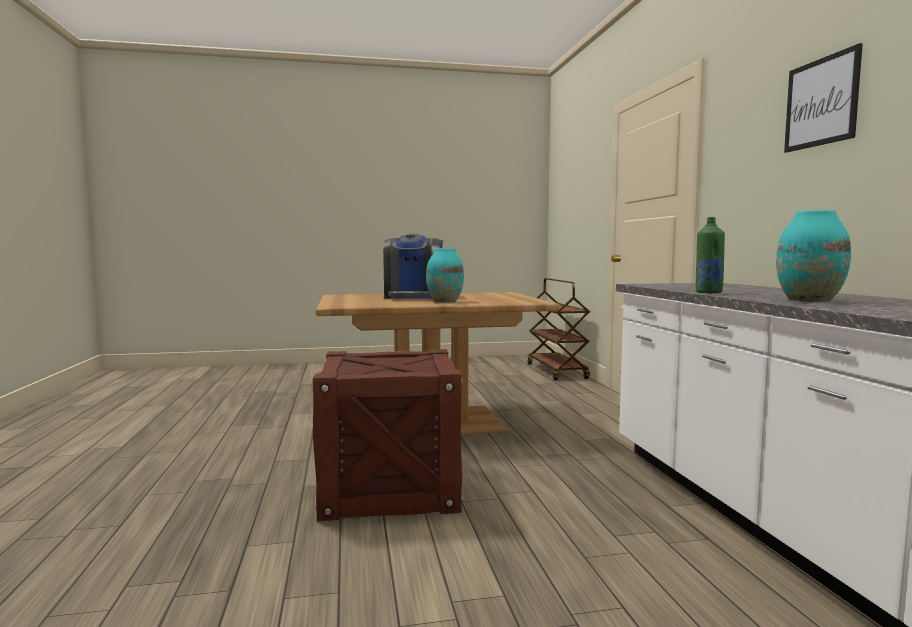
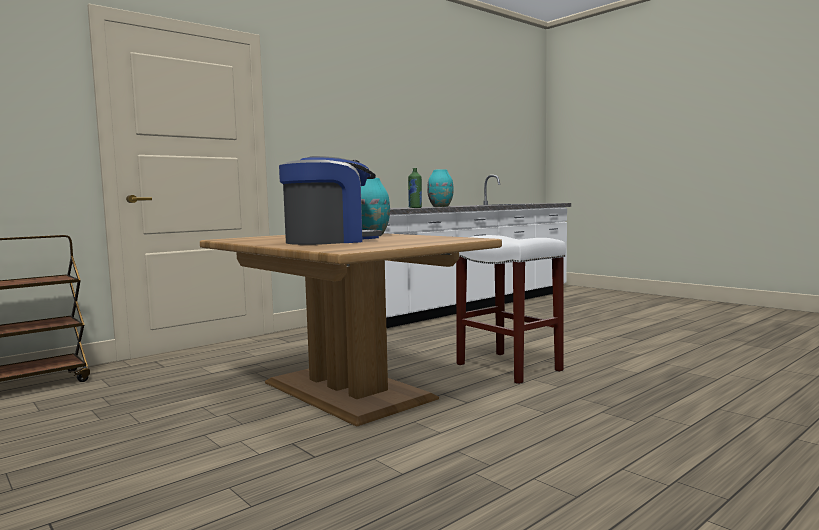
camera: 120 degrees left, 0 degrees up
crate [311,349,463,521] -> white stool [456,235,566,384]
picture [784,43,863,153] -> none

